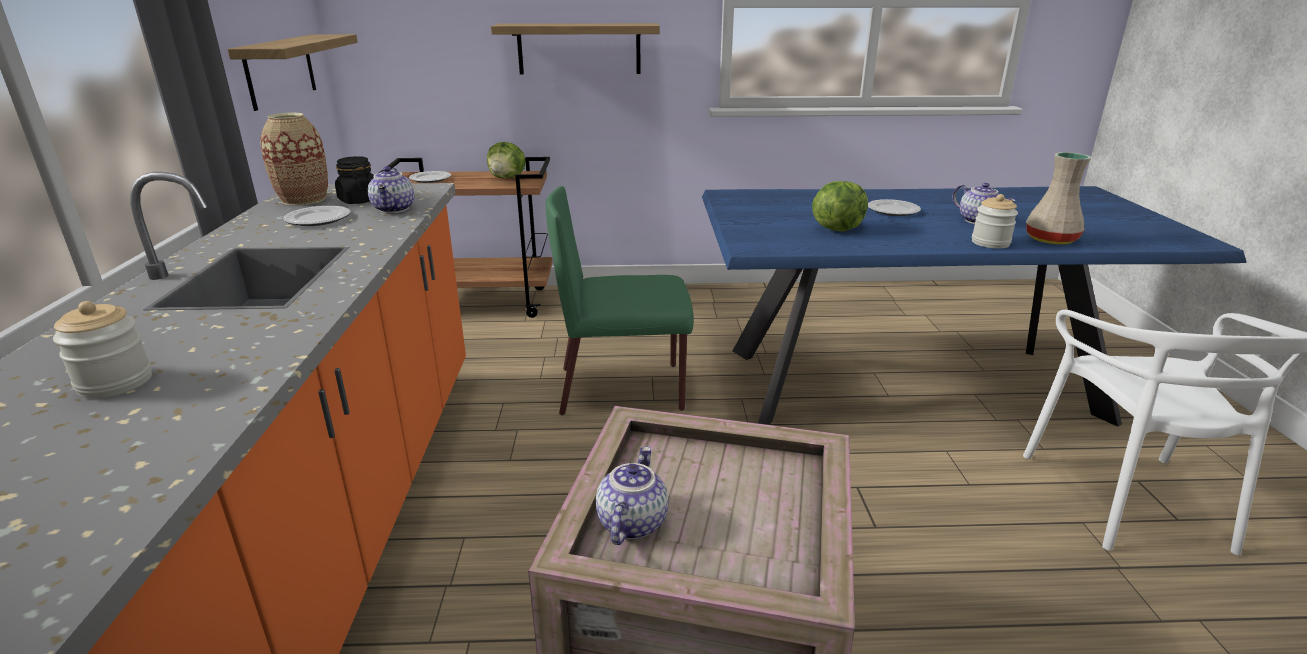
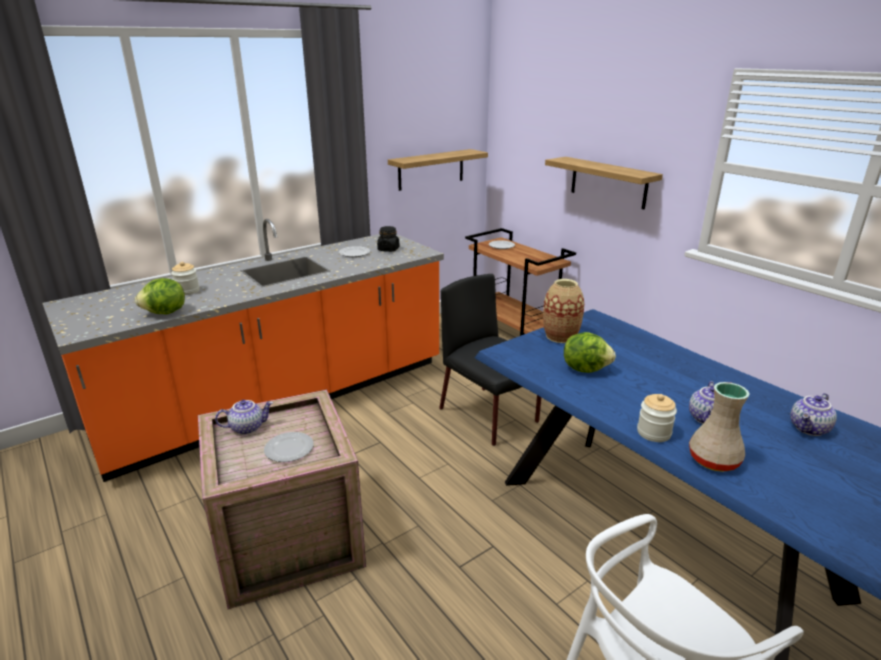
camera: 55 degrees right, 0 degrees up
vase [260,113,328,205] -> vase moved to [543,279,584,343]
teapot [368,166,414,213] -> teapot moved to [790,393,837,436]
lettuce [487,142,526,179] -> lettuce moved to [135,278,185,314]
green chair [546,186,694,415] -> black chair [439,274,541,446]
plate [868,199,921,216] -> plate moved to [264,432,314,462]

